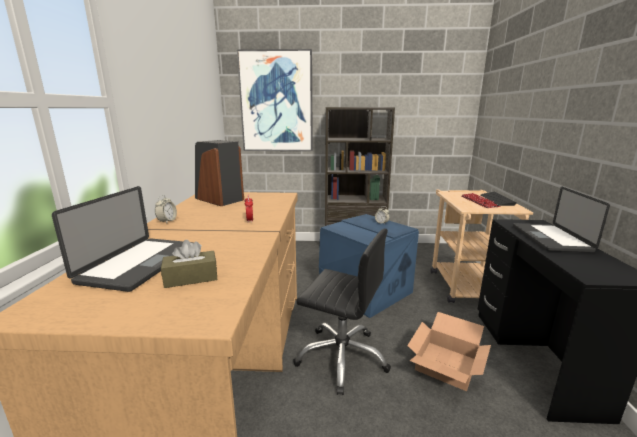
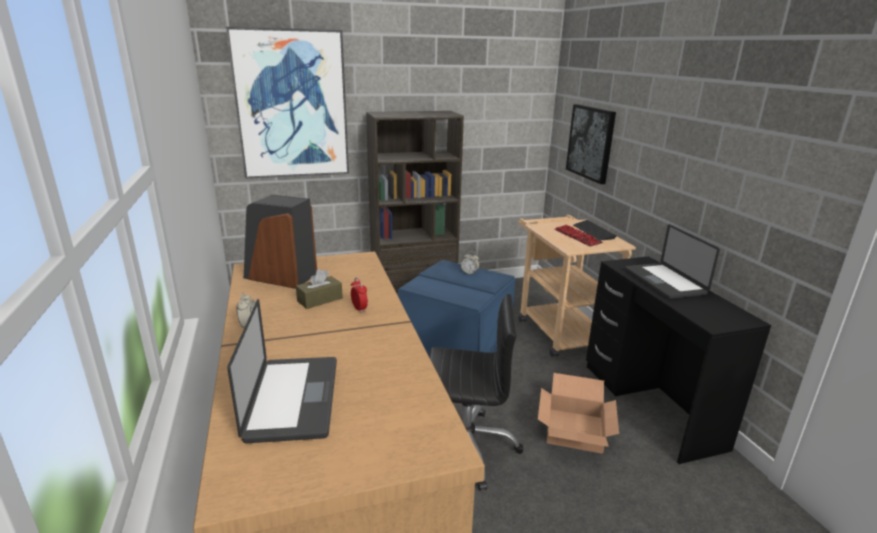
camera: 20 degrees left, 5 degrees up
brown tissue box [161,240,217,288] -> brown tissue box moved to [296,269,343,309]
none -> picture [566,104,616,184]

